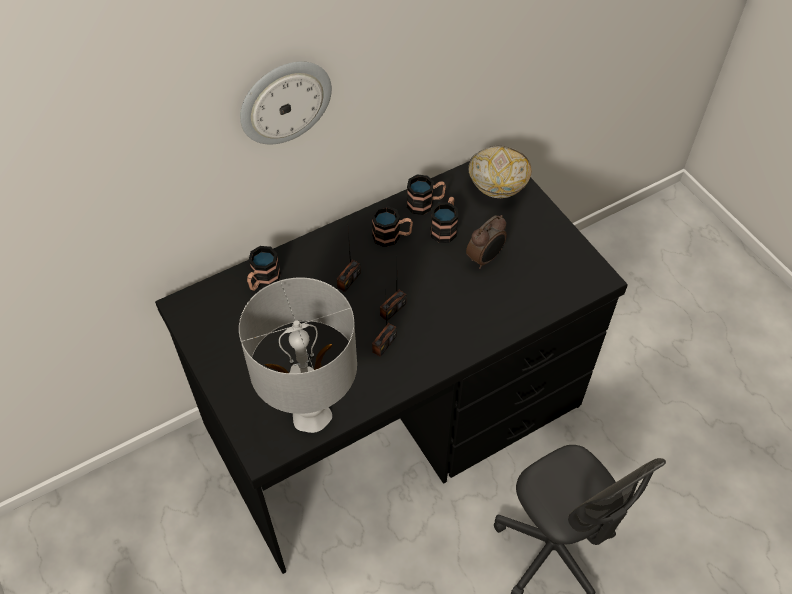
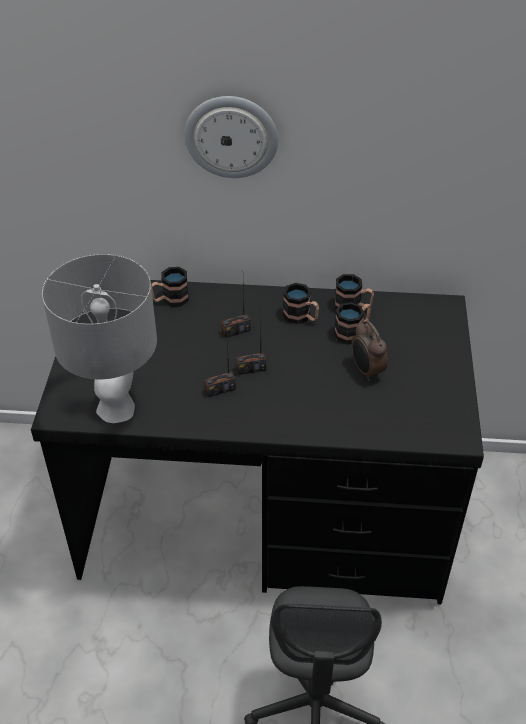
camera: 35 degrees right, 10 degrees down
alarm clock [466,215,507,269] -> alarm clock turned 75 degrees clockwise [351,320,388,381]
bowl [468,146,532,198] -> none

